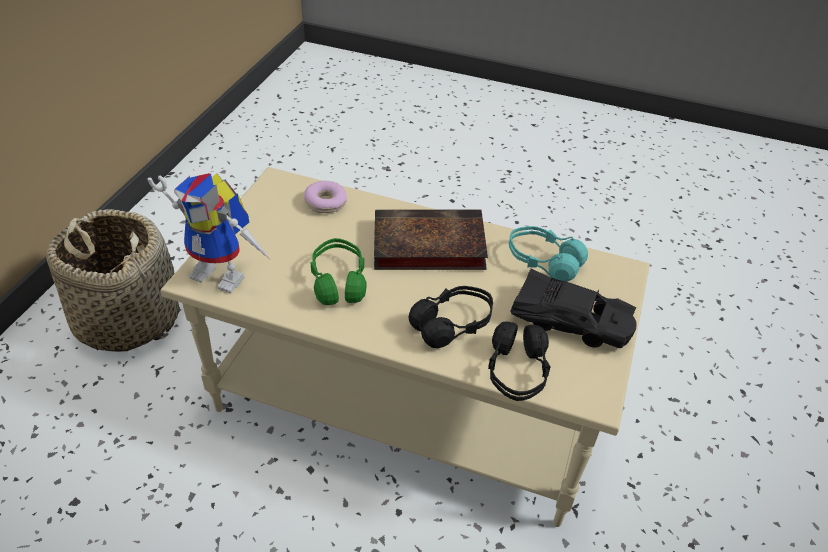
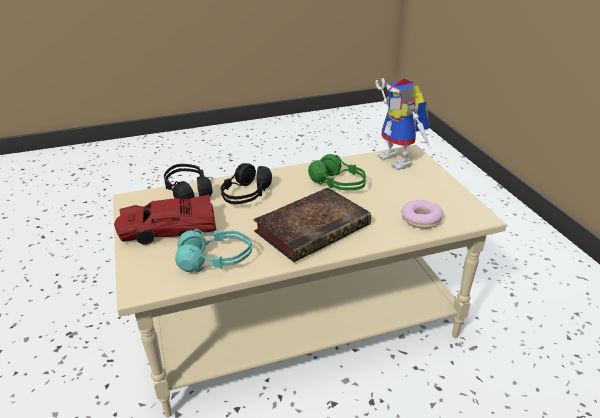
camera: 145 degrees right, 10 degrees down
basket [46,209,180,352] -> none
toy robot [148,173,270,293] -> toy robot turned 105 degrees counterclockwise [375,78,430,170]
black toy car [510,269,636,348] -> red toy car [114,195,216,245]

